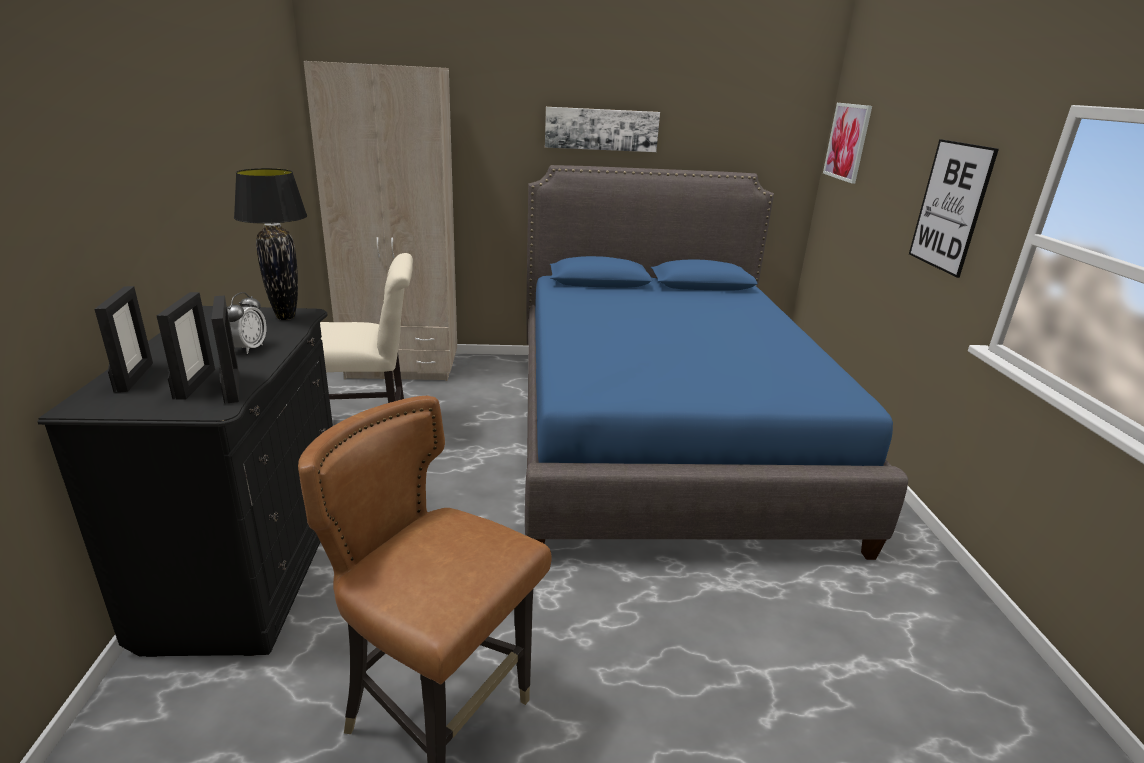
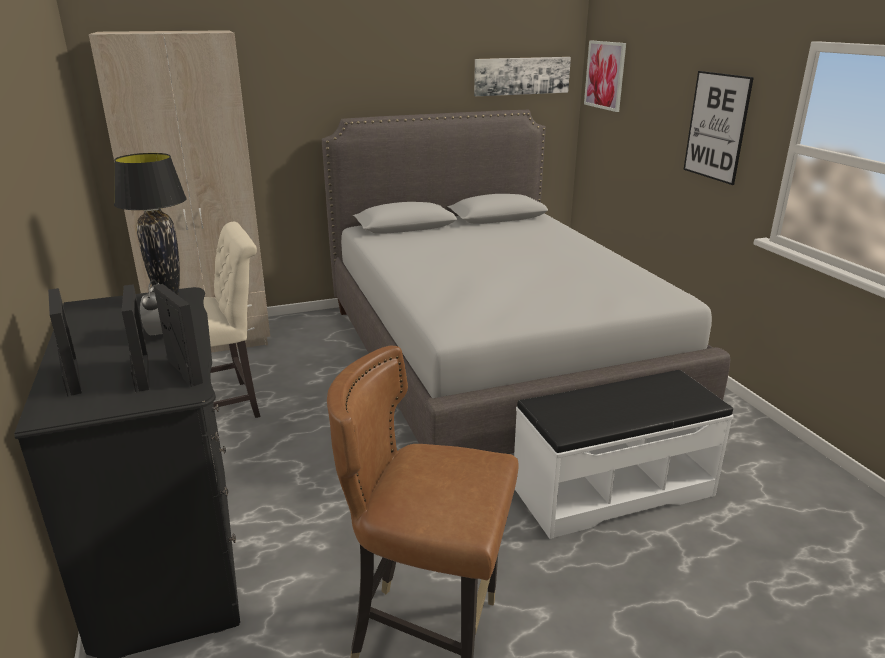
camera: 15 degrees left, 0 degrees up
blue bed [525,165,908,560] -> grey bed [322,110,730,454]
picture [545,107,660,152] -> picture moved to [474,57,571,96]
none -> white bench [514,370,733,539]

